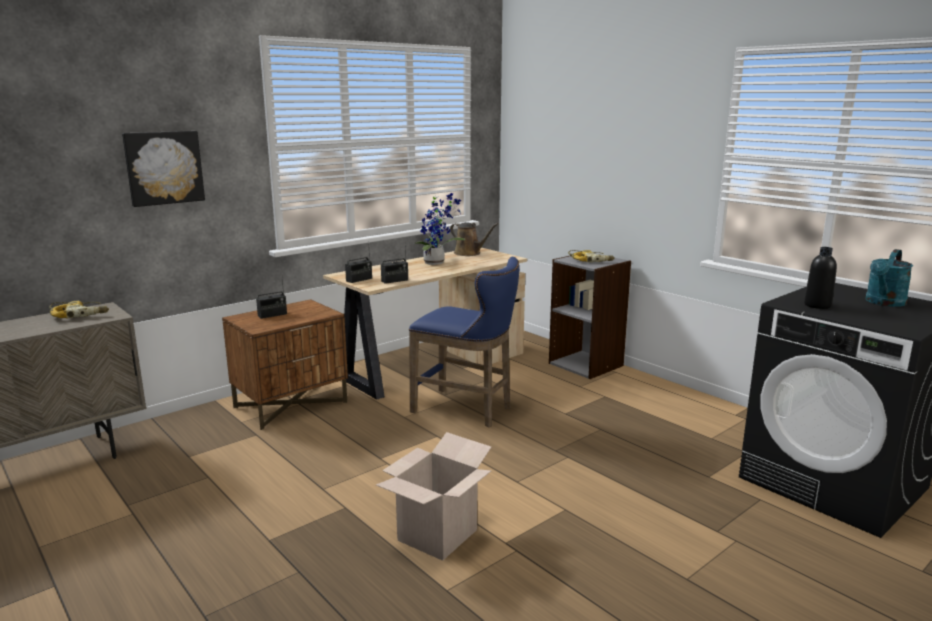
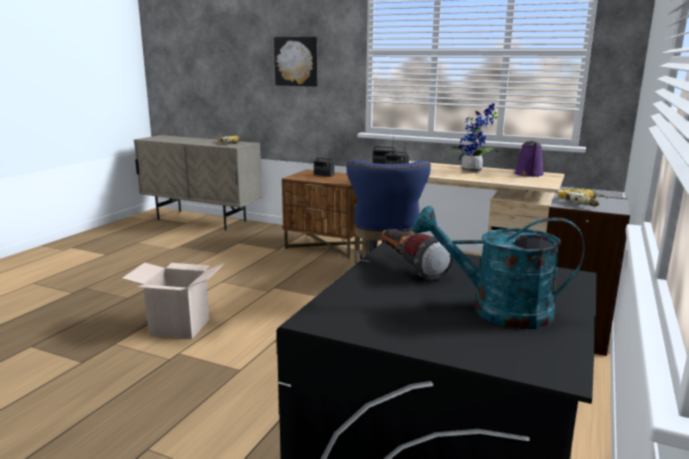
camera: 65 degrees right, 0 degrees up
brown watering can [450,222,498,256] -> purple watering can [514,141,544,177]
black bottle [804,247,837,309] -> flashlight [382,229,454,281]

